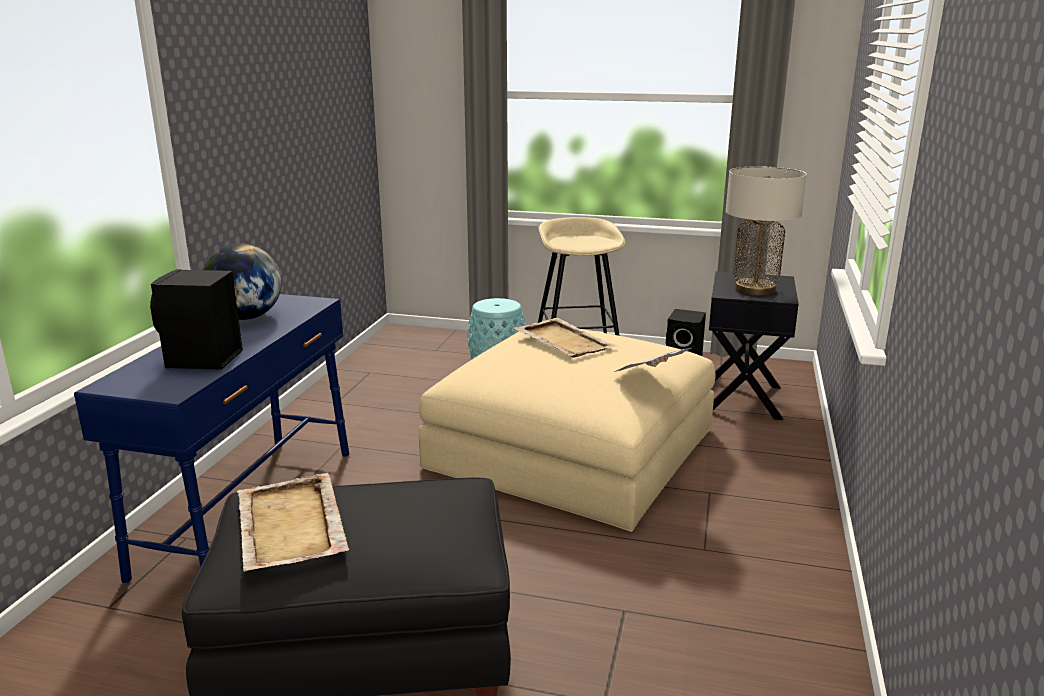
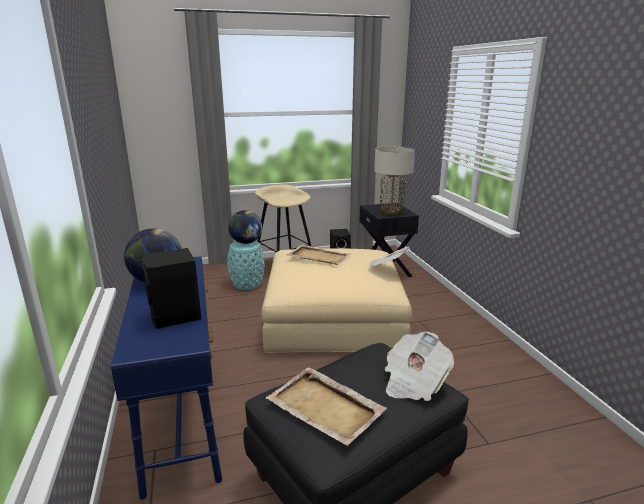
camera: 30 degrees left, 0 degrees up
none -> globe [228,210,262,244]
none -> newspaper [385,332,454,401]

